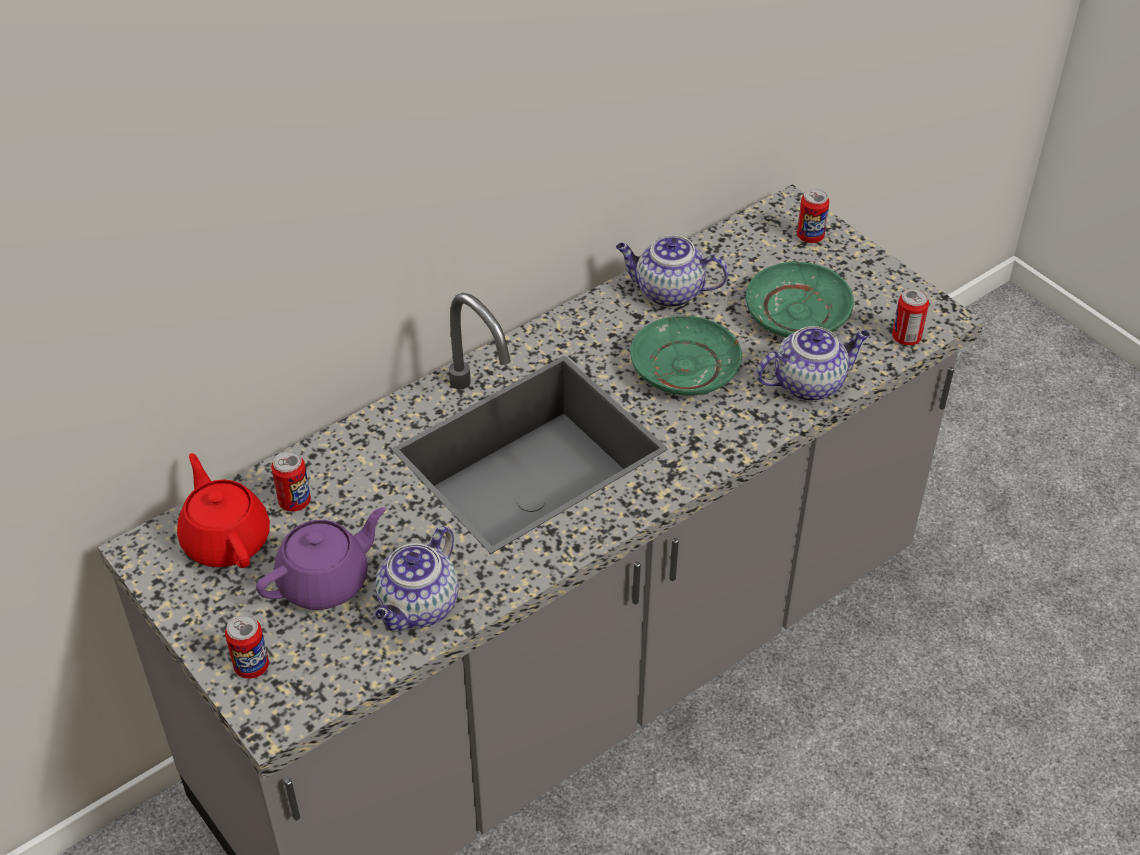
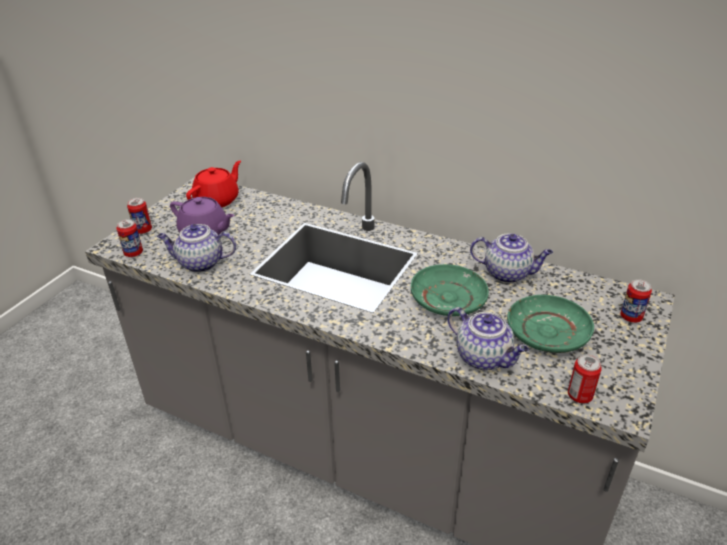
camera: 65 degrees right, 10 degrees down
can [271,451,311,512] -> can moved to [117,219,143,257]
teapot [616,235,728,308] -> teapot turned 120 degrees clockwise [470,233,553,283]

